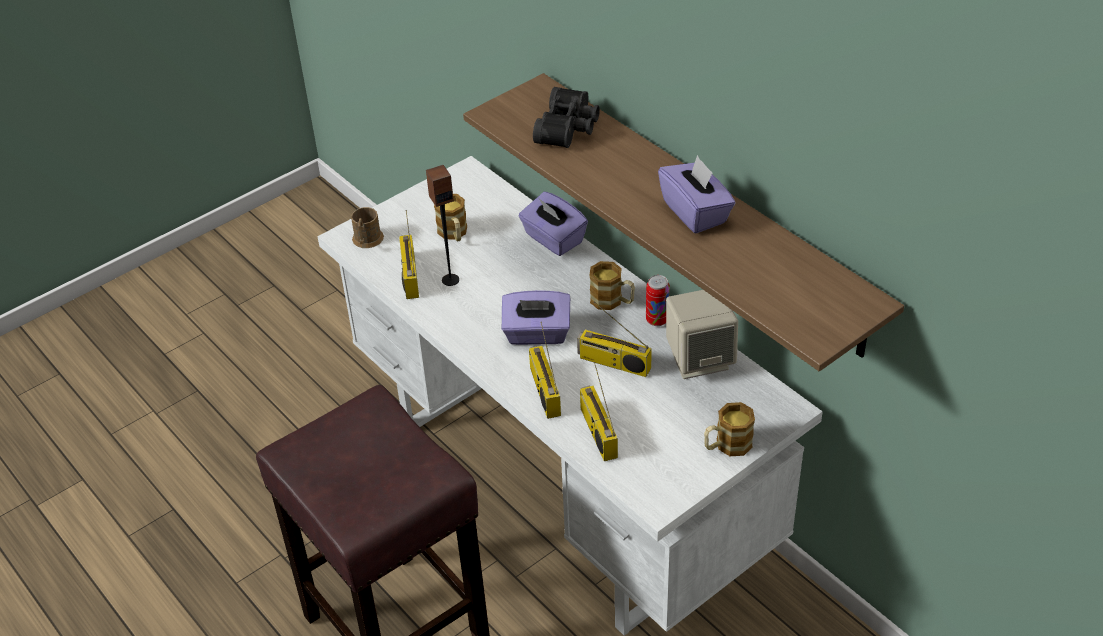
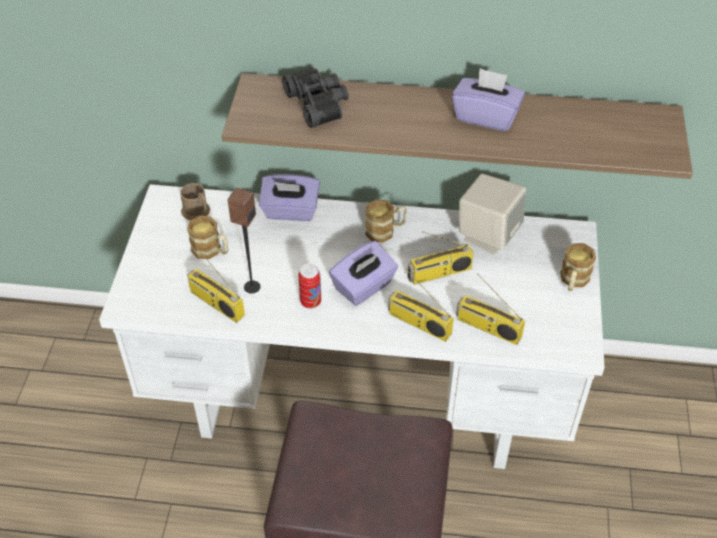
camera: 45 degrees left, 5 degrees up
brown mug [351,207,384,248] -> brown mug moved to [180,183,210,220]
can [646,275,670,326] -> can moved to [298,263,321,308]

